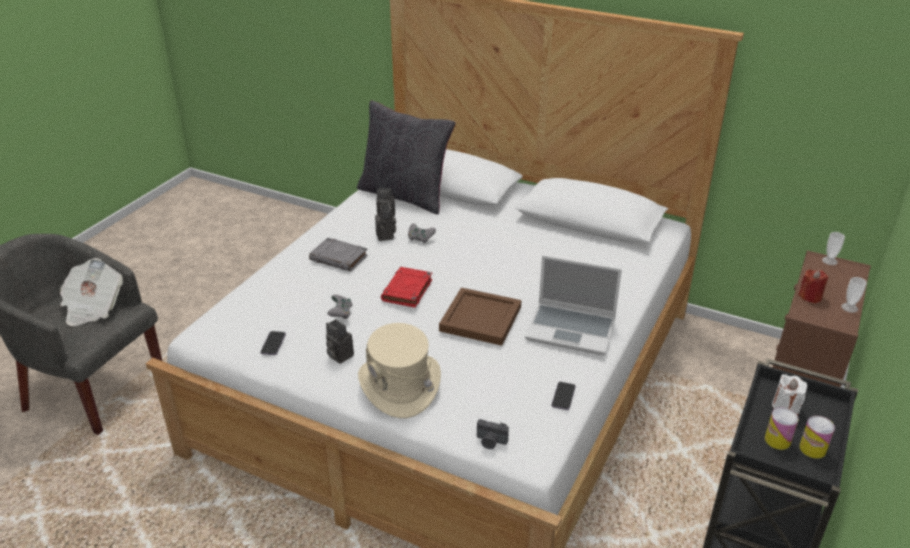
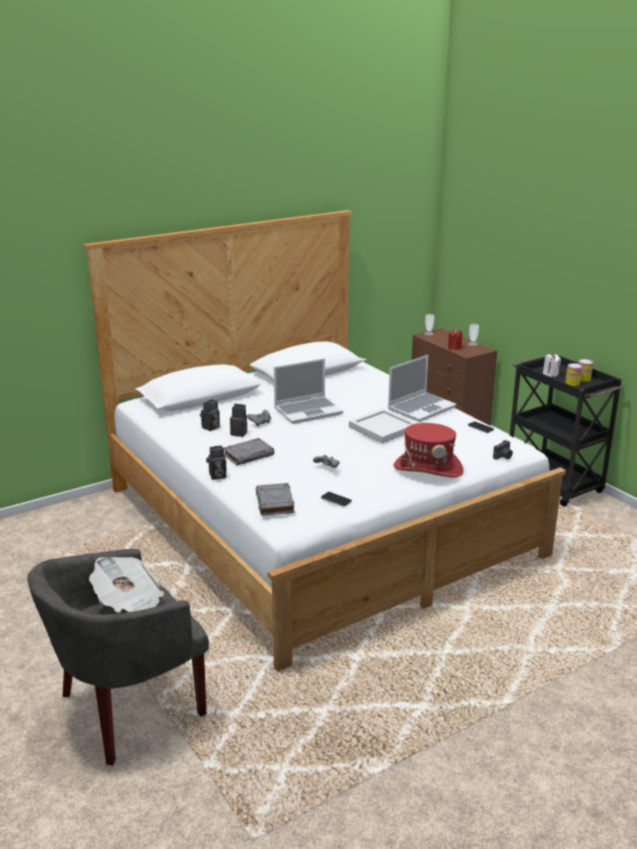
camera: 60 degrees left, 10 degrees down
camera [326,319,354,364] -> camera moved to [206,445,227,480]
black pillow [357,101,456,215] -> none
beige hat [358,323,441,418] -> red hat [393,423,463,477]
red book [381,267,432,308] -> none
brown tray [439,288,521,346] -> white tray [349,409,417,443]
none -> grey book [256,483,295,516]
none -> laptop [274,358,343,424]

